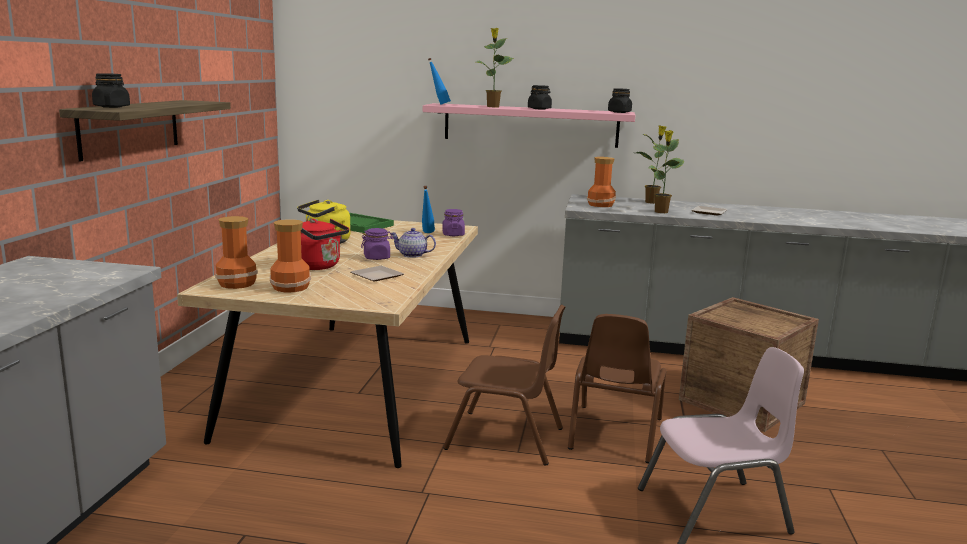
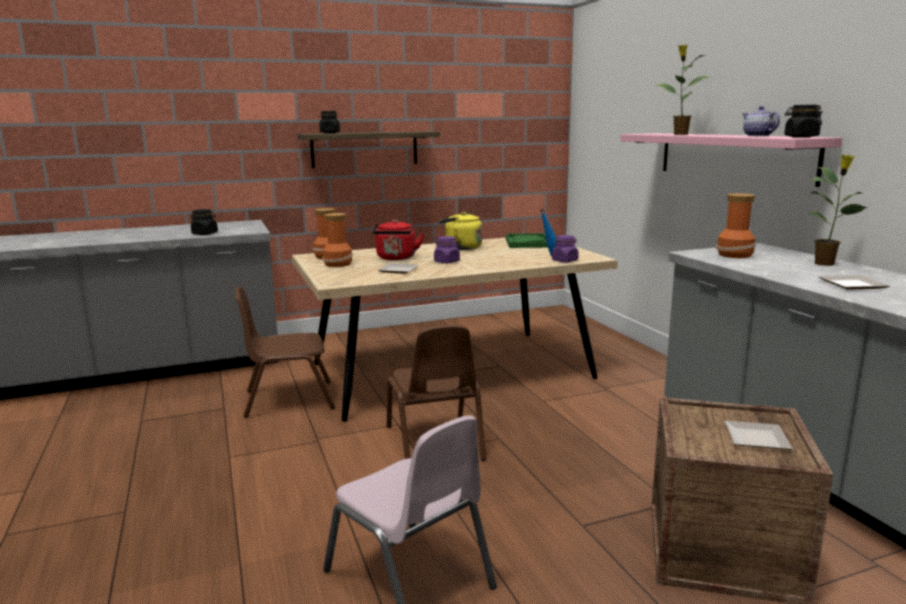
camera: 60 degrees right, 0 degrees up
teapot [391,228,436,258] -> teapot moved to [742,106,780,136]
blue bottle [428,58,451,105] -> none
black jar [528,85,552,110] -> black jar moved to [191,209,218,235]
brown chair [568,314,666,463] -> brown chair moved to [235,286,335,418]
potted plant [649,130,684,213] -> none
none -> plate [725,421,793,450]

